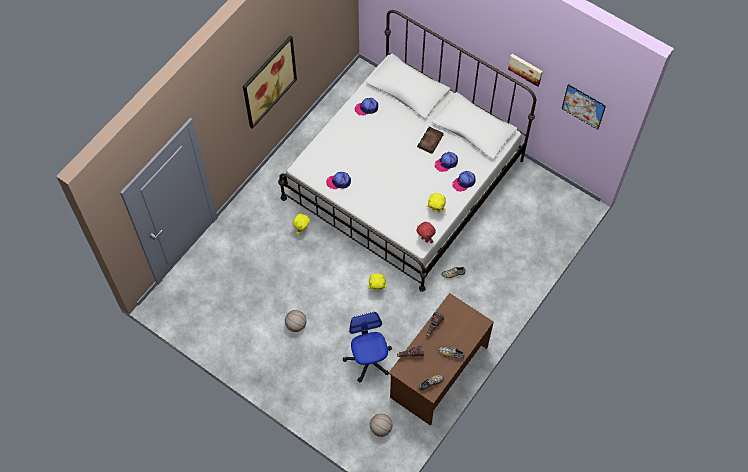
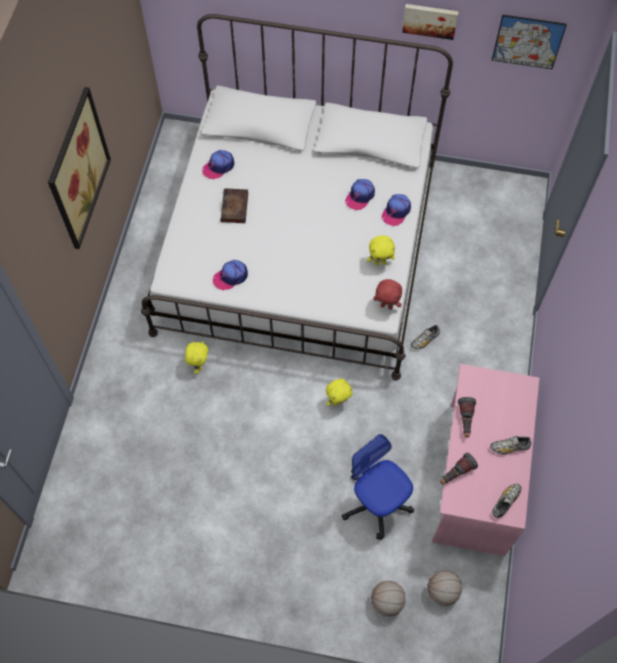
camera: 25 degrees left, 0 degrees up
basketball [285,310,306,332] -> basketball moved to [371,581,406,616]
brown desk [389,293,494,426] -> pink desk [432,364,539,556]
book [417,127,444,154] -> book moved to [221,188,248,223]

